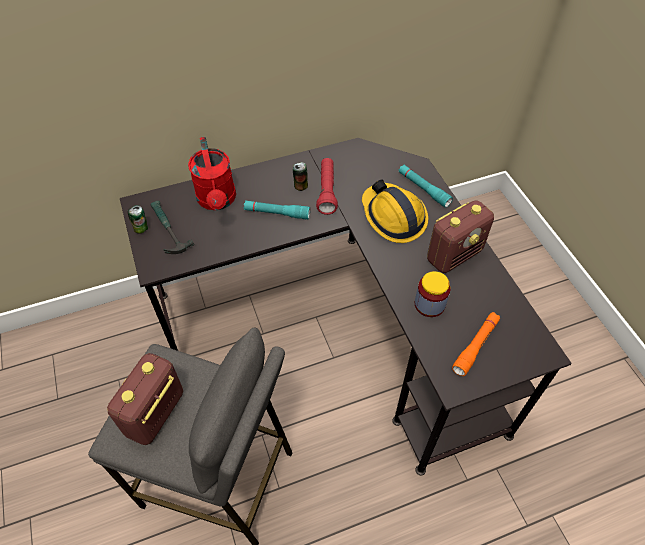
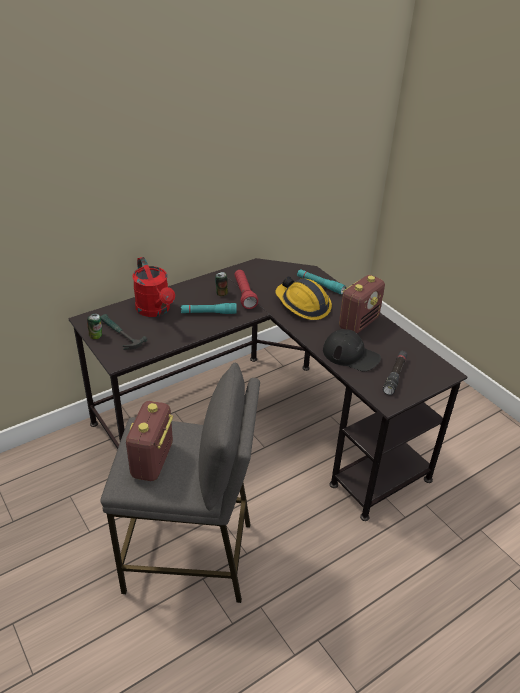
camera: 15 degrees left, 15 degrees down
jar [415,271,450,317] -> black cap [323,329,381,371]
orange flashlight [452,312,500,376] -> black flashlight [383,351,407,395]

